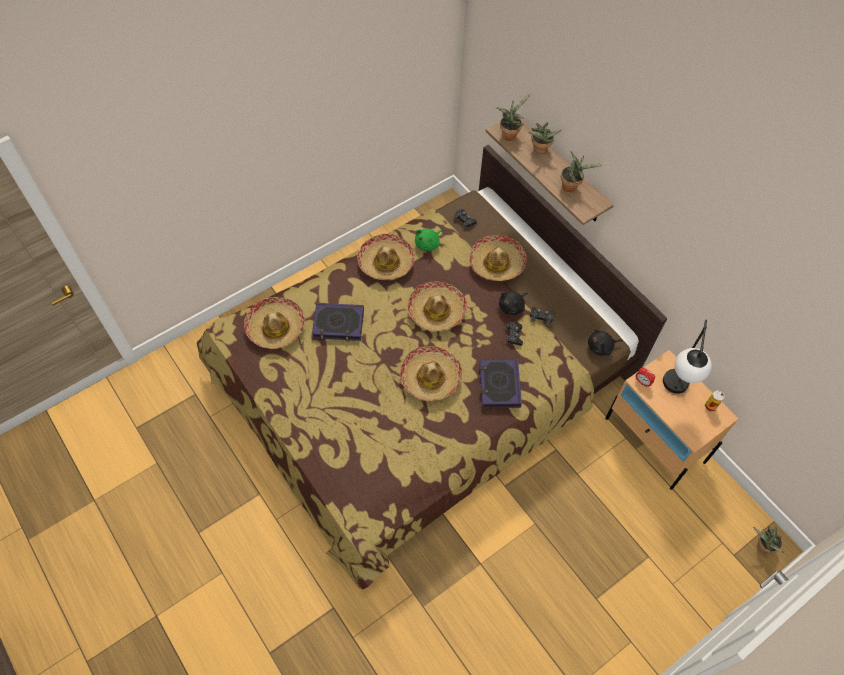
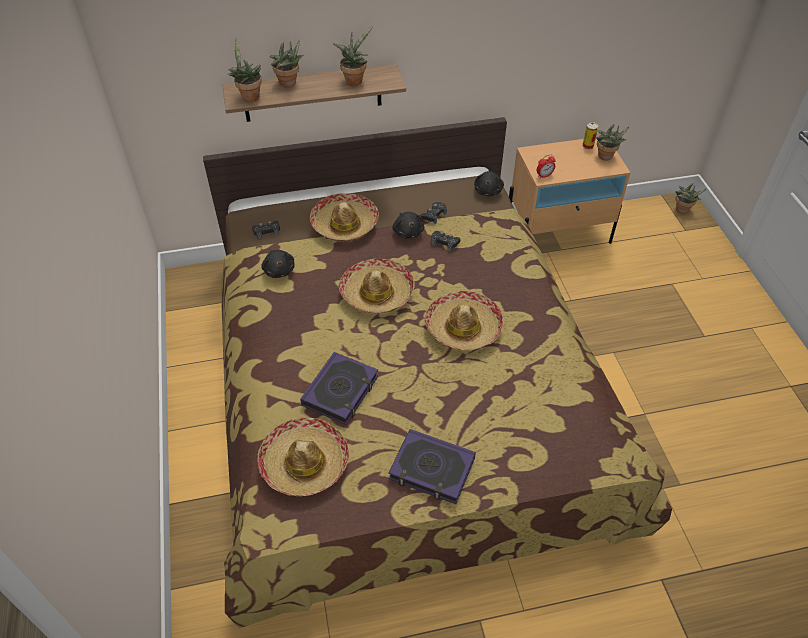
camera: 65 degrees left, 10 degrees down
hat [357,234,415,280] -> none
green plush toy [415,229,442,251] -> black plush toy [261,250,295,278]
book [479,360,522,408] -> book moved to [388,429,476,504]
table lamp [663,320,712,394] -> none
none -> potted plant [596,124,629,161]

